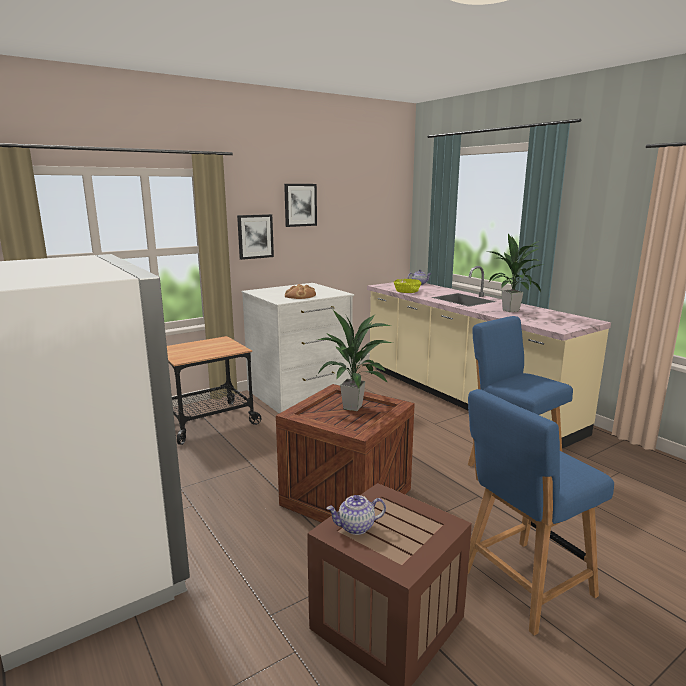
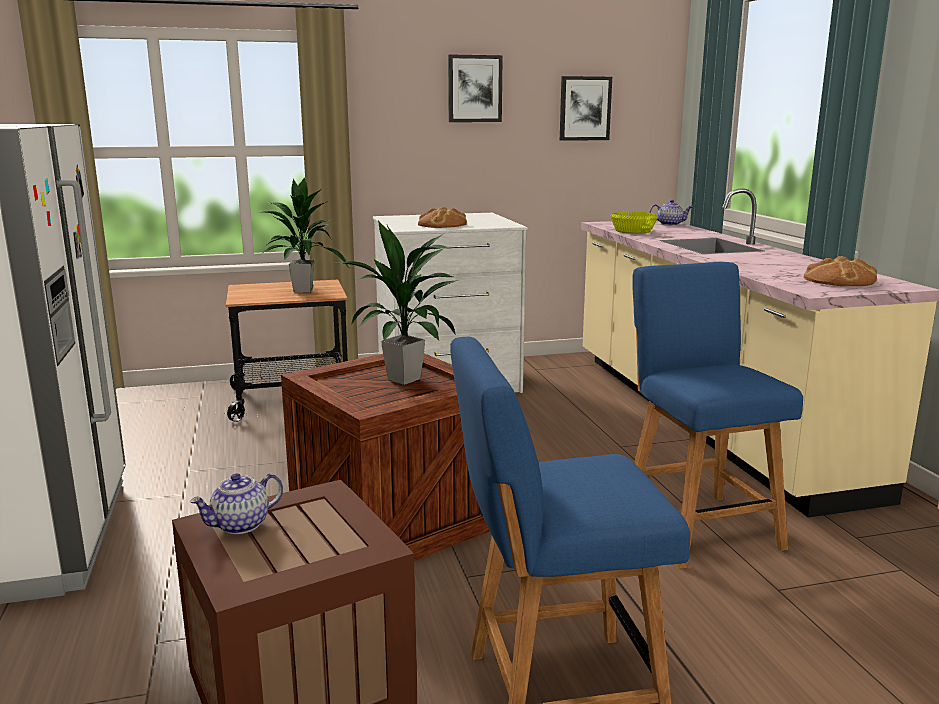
camera: 20 degrees right, 0 degrees up
picture [237,214,274,260] -> picture moved to [560,76,612,141]
teapot [326,495,386,535] -> teapot turned 45 degrees counterclockwise [190,473,283,534]
potted plant [485,234,544,312] -> potted plant moved to [262,177,349,293]
none -> bread [804,256,877,286]

